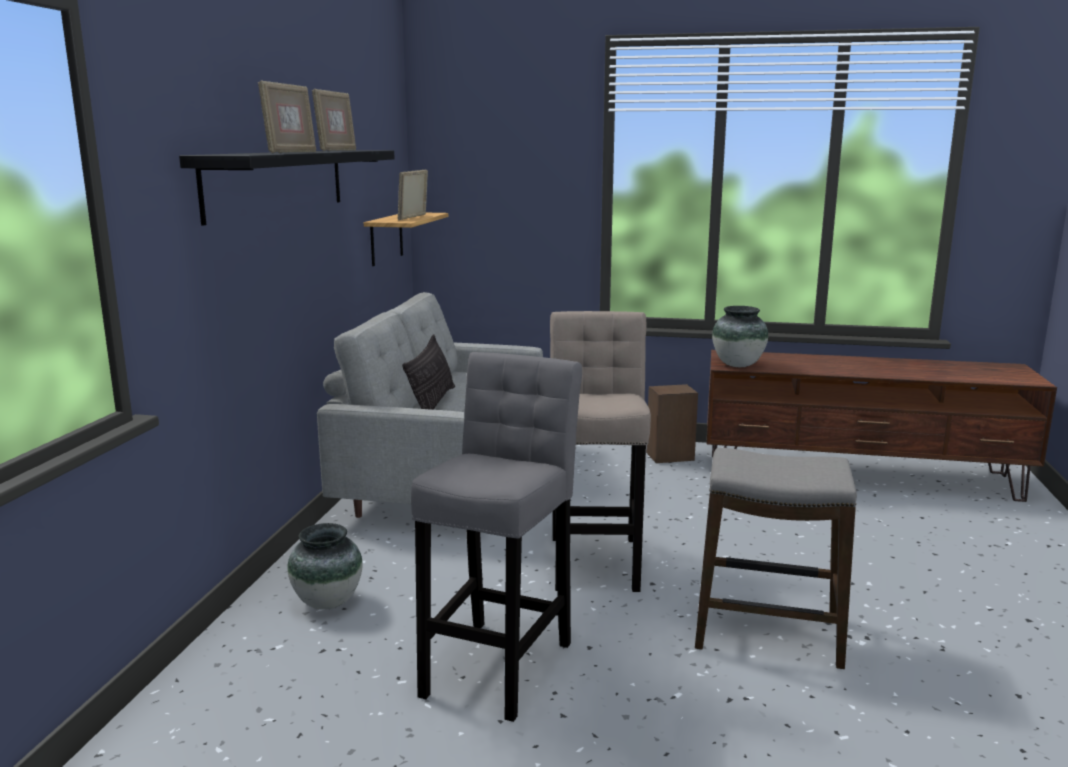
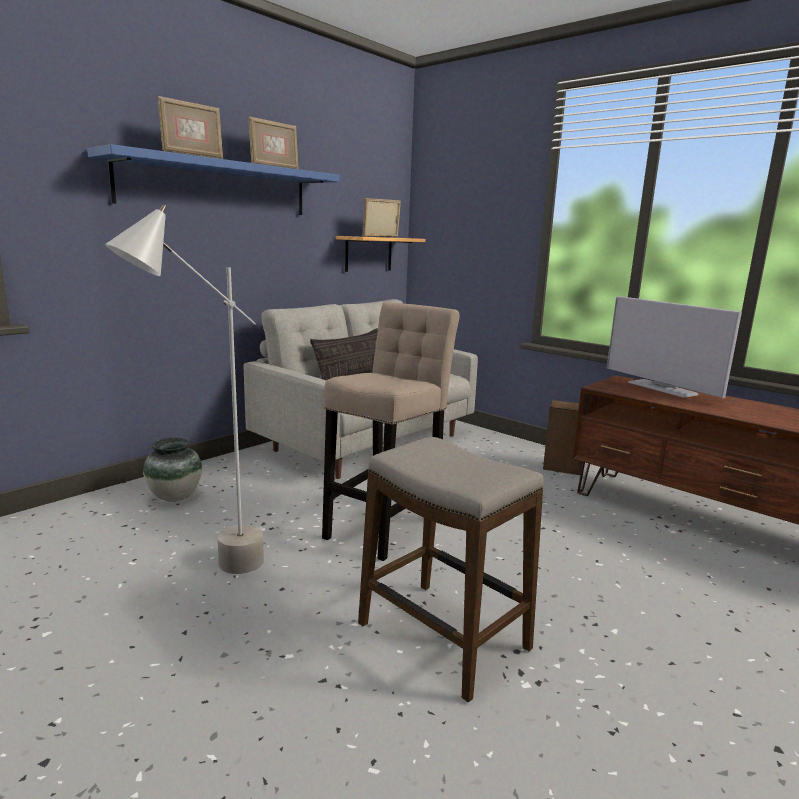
camera: 30 degrees right, 0 degrees up
black shelf [179,150,395,225] -> blue shelf [87,144,340,215]
grey stool [411,352,582,722] -> grey floor lamp [105,205,264,574]
vase [712,306,768,367] -> none
none -> television [607,296,742,398]

